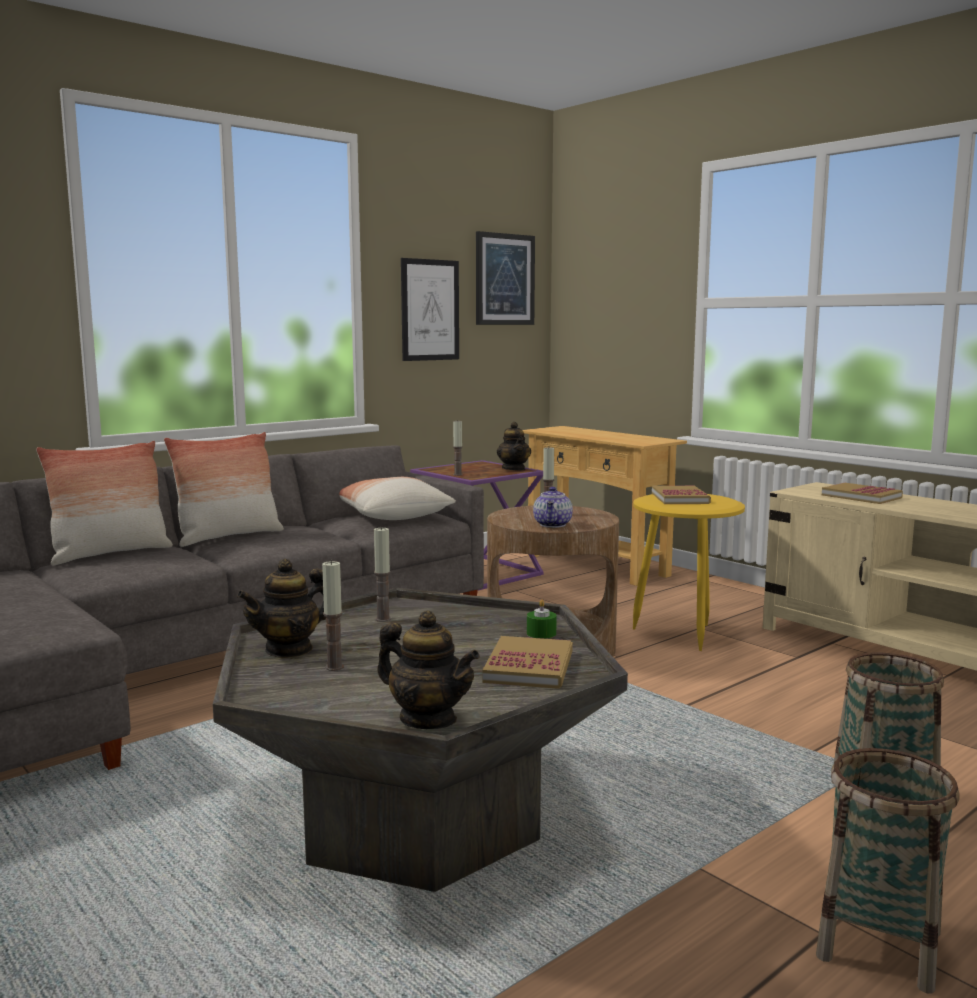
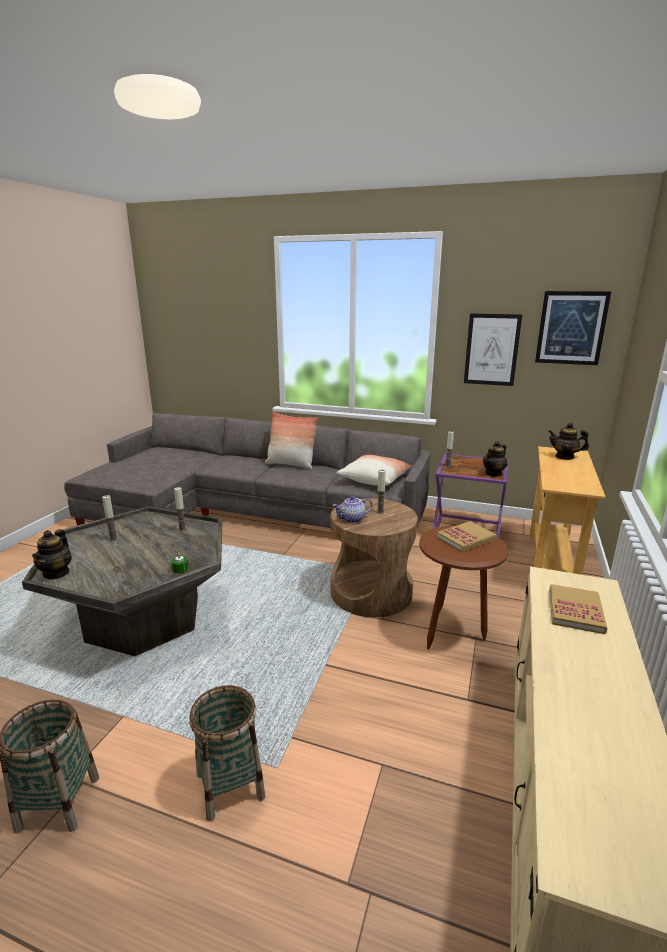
camera: 60 degrees right, 10 degrees up
pillow [36,441,173,565] -> none
teapot [237,559,326,658] -> teapot moved to [548,423,589,460]
book [482,636,573,689] -> none
yellow side table [633,494,745,651] -> brown side table [419,526,508,650]

